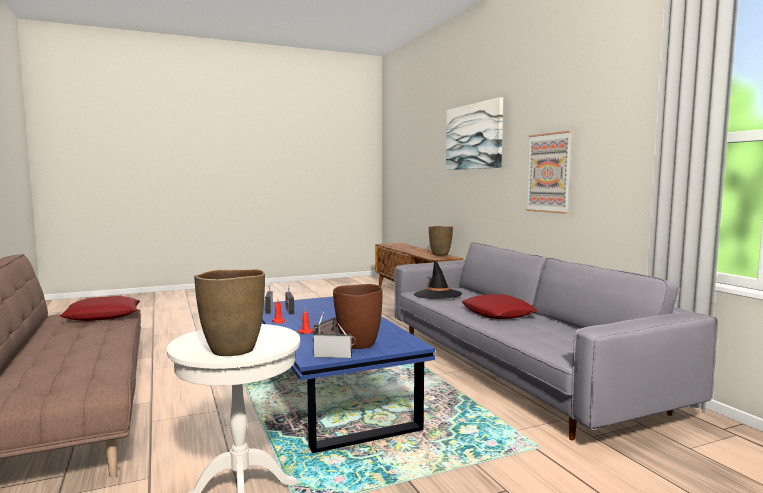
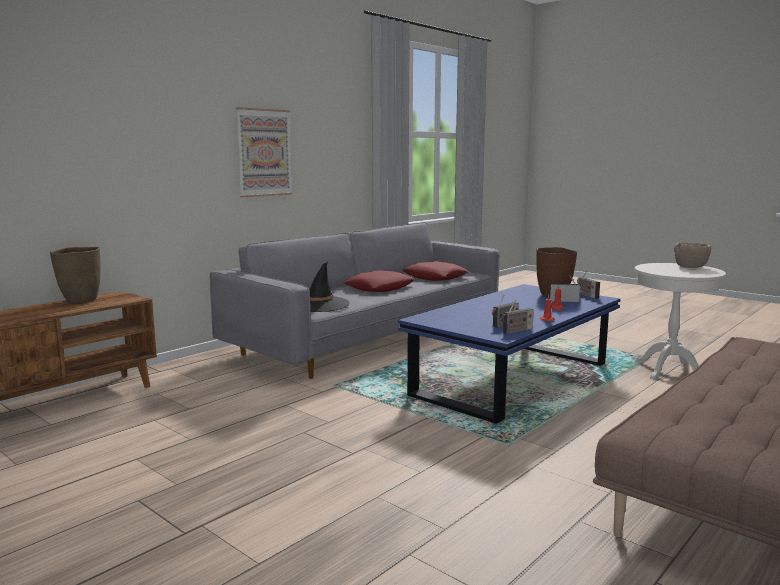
camera: 115 degrees left, 5 degrees up
red pillow [60,296,140,321] -> red pillow moved to [402,261,469,281]
brown vase [194,269,265,356] -> brown bowl [674,242,711,268]
picture [446,97,503,170] -> none

